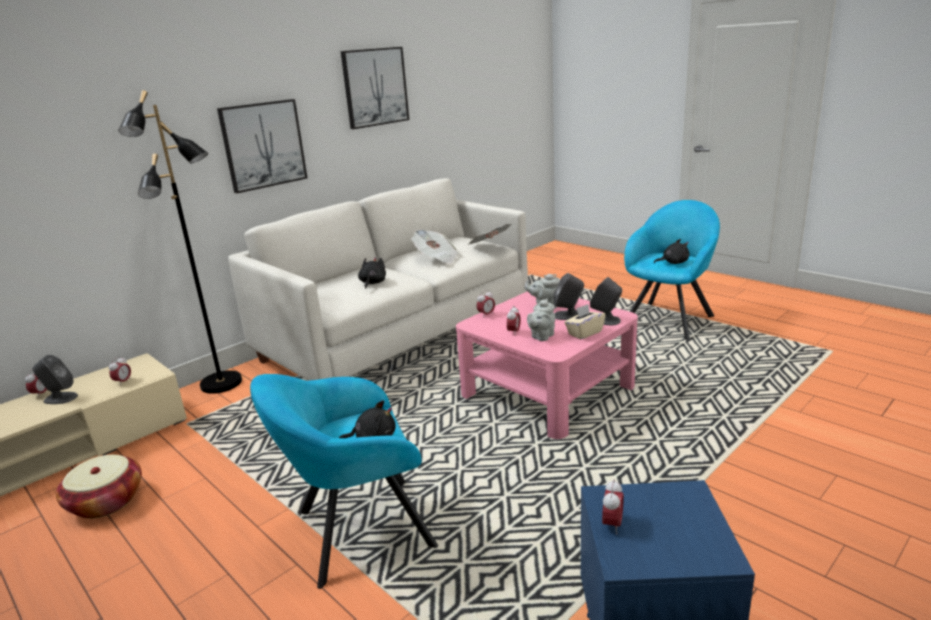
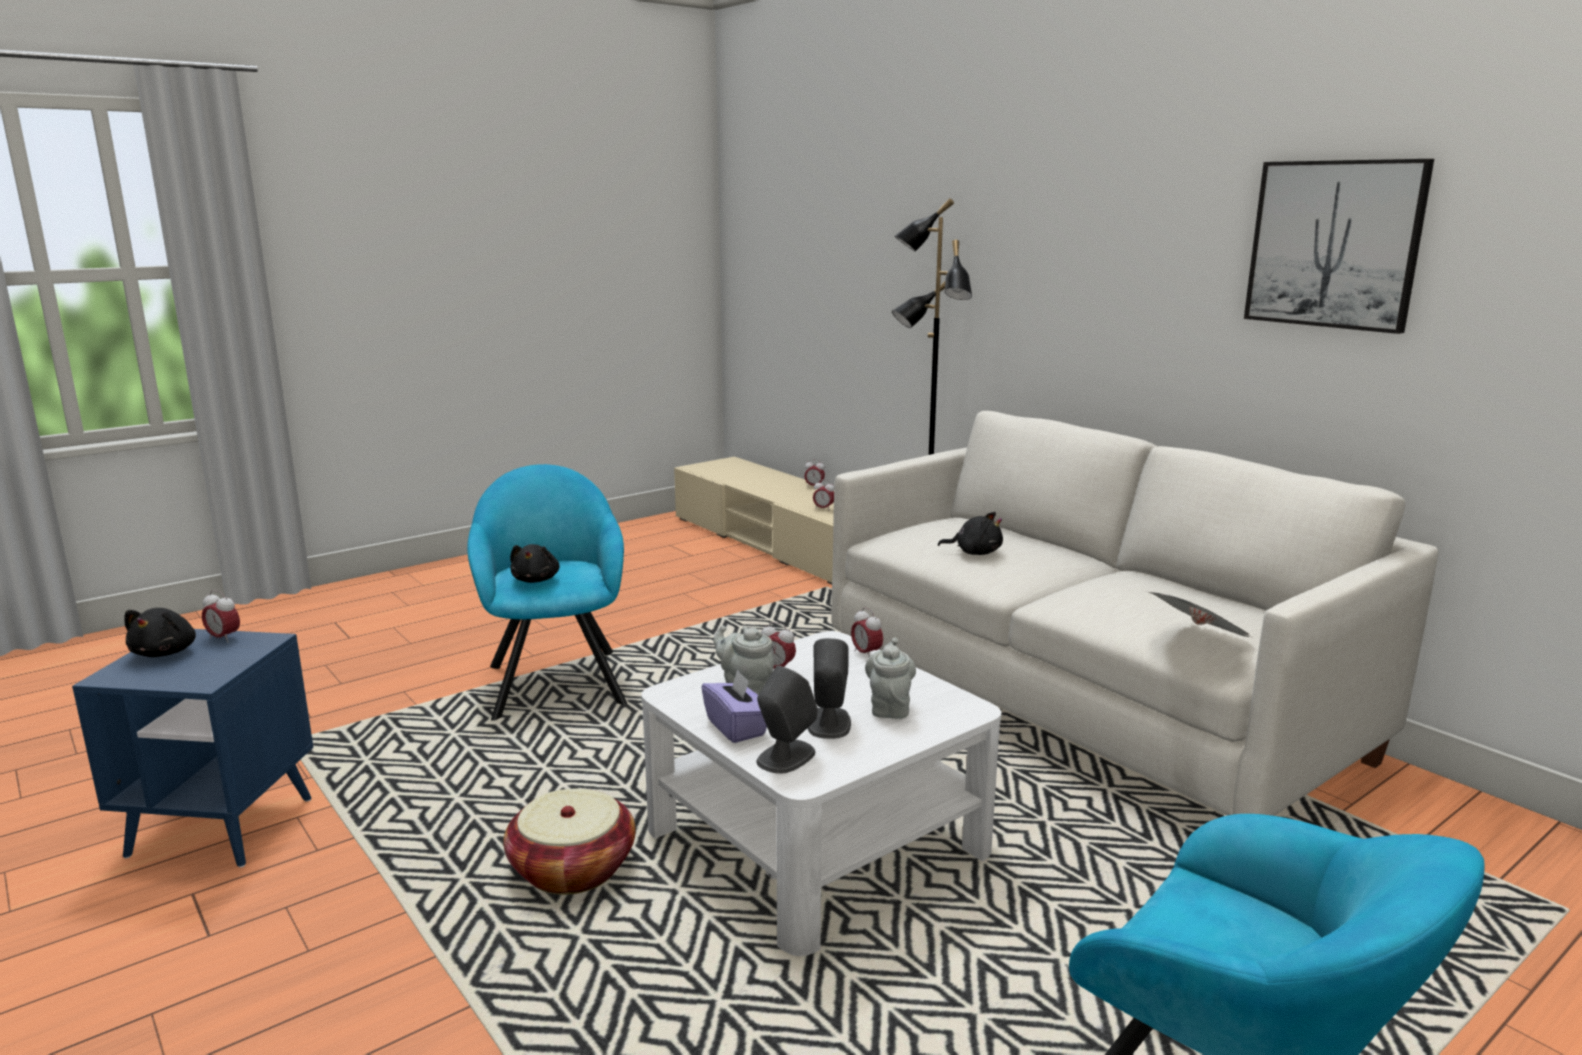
camera: 95 degrees right, 5 degrees down
grey speaker [32,355,78,404] -> none
basket [56,455,142,519] -> basket moved to [503,789,636,895]
picture [217,99,307,193] -> none
newspaper [411,229,459,264] -> none
pink coffee table [456,292,638,439] -> white coffee table [641,631,1002,956]
beige tissue box [564,304,606,340] -> purple tissue box [701,669,767,743]
black plush toy [654,239,689,264] -> black plush toy moved to [124,608,196,657]

